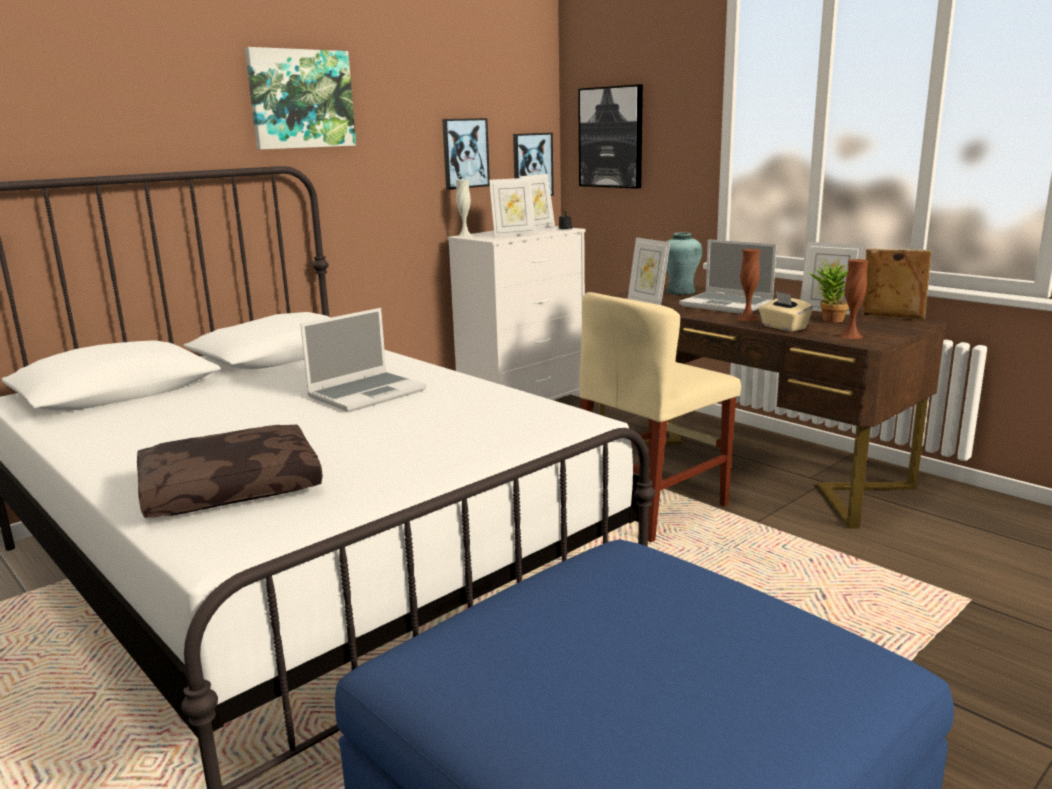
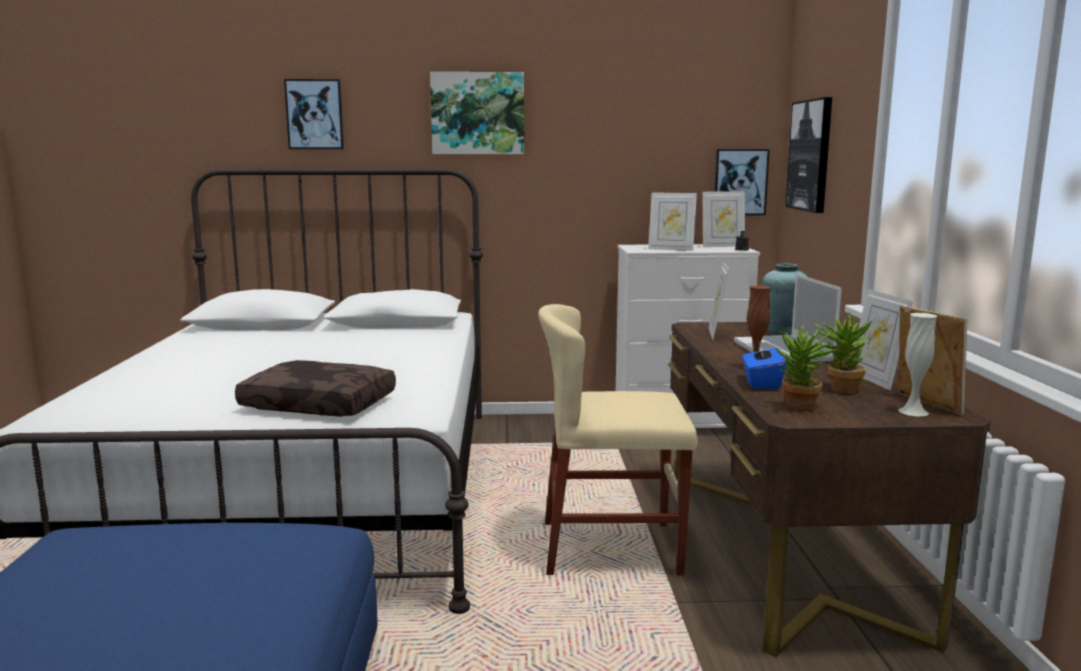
camera: 40 degrees right, 5 degrees down
brown pillow [137,425,323,518] -> brown pillow moved to [235,360,396,417]
laptop [300,308,426,412] -> none
picture [442,118,490,190] -> picture moved to [284,79,344,149]
white vase [456,180,473,237] -> white vase moved to [898,313,937,417]
beige tissue box [759,291,813,332] -> blue tissue box [743,340,786,389]
brown vase [840,259,868,339] -> potted plant [776,325,838,410]

